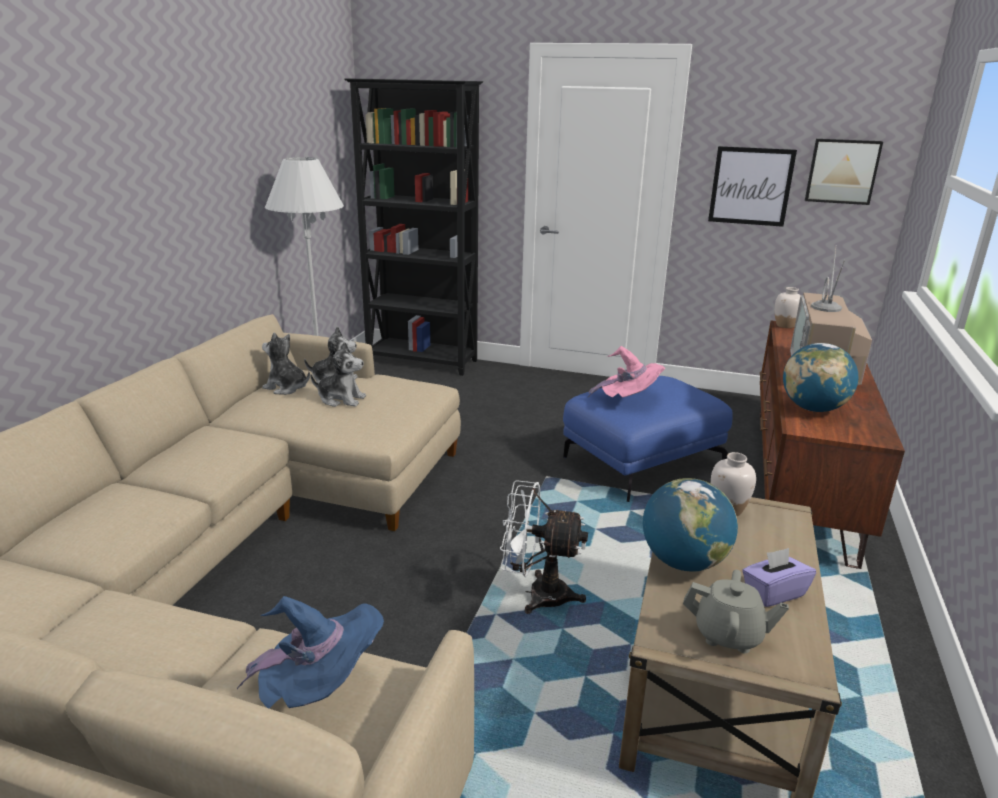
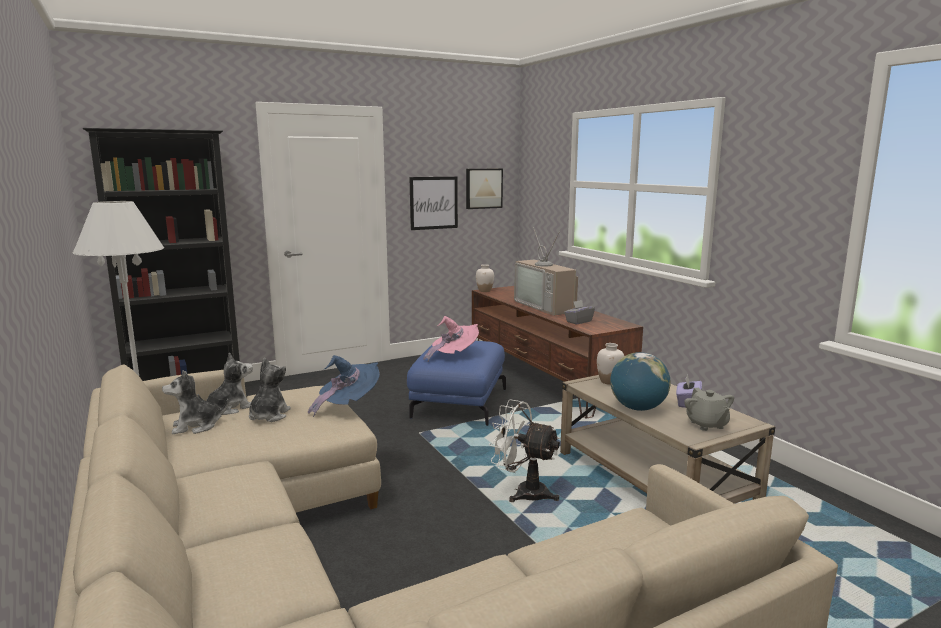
camera: 45 degrees left, 10 degrees down
blue hat [237,596,384,708] -> blue hat moved to [308,355,380,417]
plush toy [310,342,366,407] -> plush toy turned 45 degrees counterclockwise [249,358,291,422]
white fan [500,480,588,614] -> white fan turned 60 degrees clockwise [489,399,560,502]
grey teapot [683,570,789,653] -> grey teapot turned 105 degrees clockwise [684,388,734,431]
globe [783,343,858,412] -> grey tissue box [564,300,595,324]

